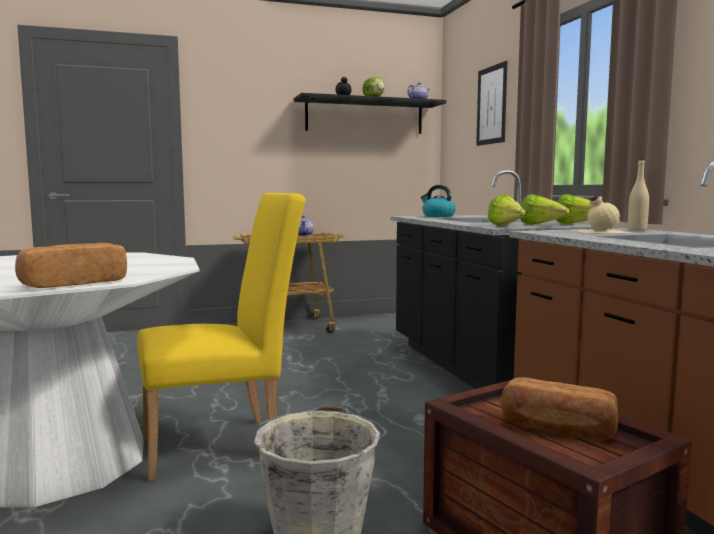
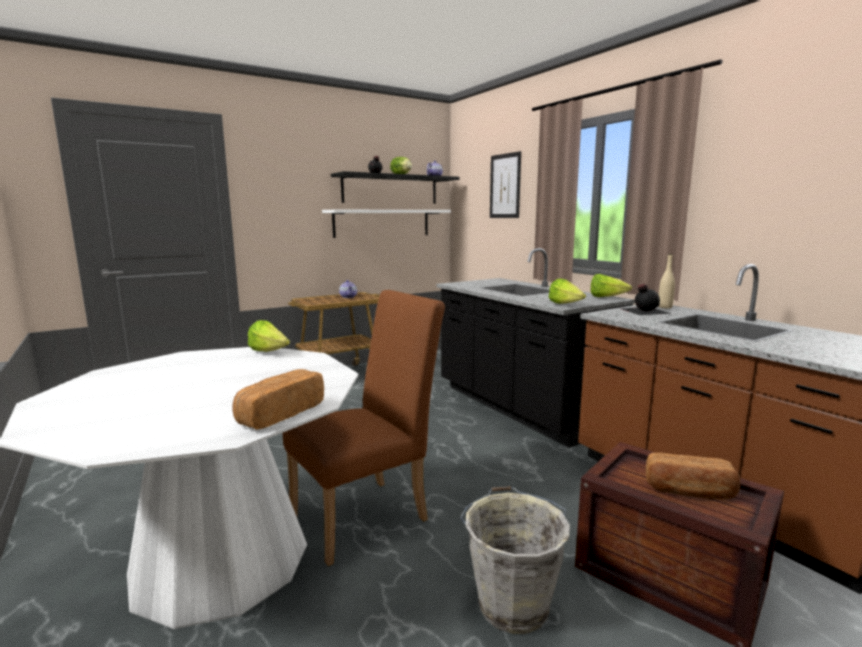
camera: 15 degrees left, 5 degrees up
yellow chair [137,193,306,481] -> brown chair [283,290,445,566]
kettle [421,185,456,217] -> none
lettuce [520,194,569,225] -> lettuce moved to [248,320,290,352]
beige bottle [574,195,631,233] -> black bottle [619,284,672,315]
none -> white shelf [322,210,451,238]

